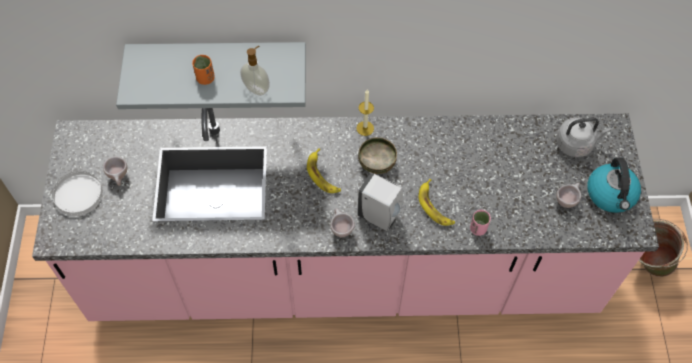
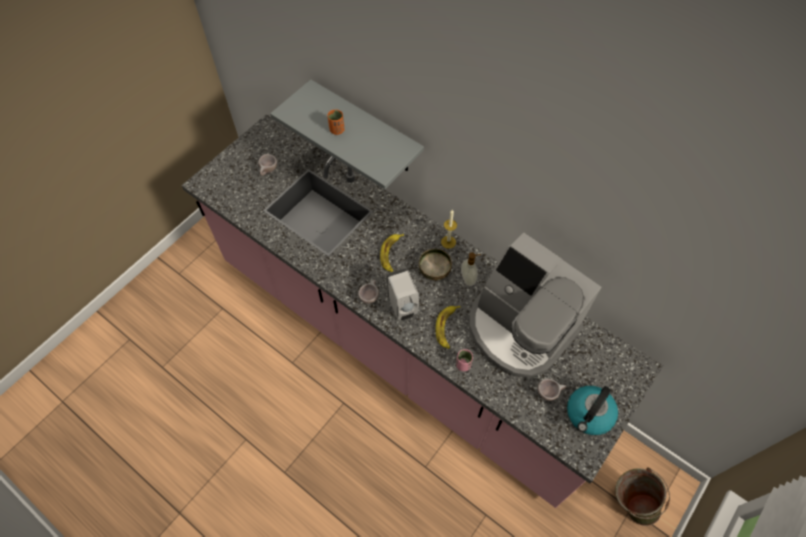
camera: 40 degrees right, 0 degrees up
white plate [53,171,103,216] -> none
soap dispenser [240,46,270,96] -> soap dispenser moved to [461,253,481,286]
grey kettle [556,118,611,157] -> none
none -> coffee machine [469,232,601,378]

